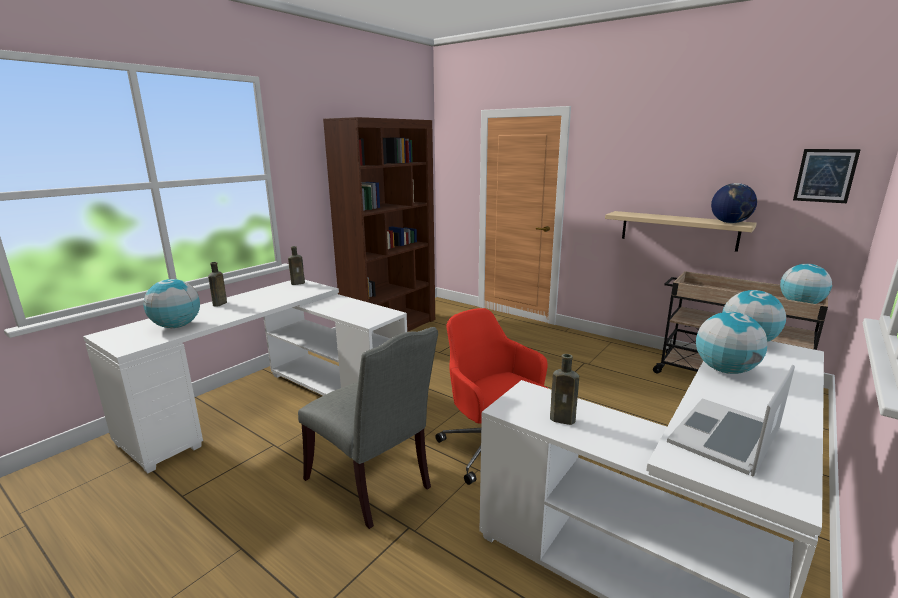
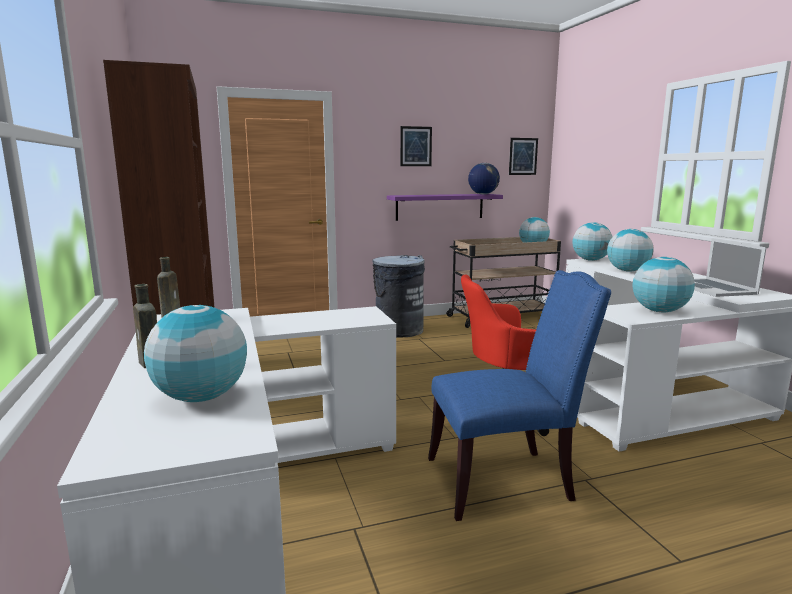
camera: 55 degrees left, 5 degrees down
grey chair [298,327,438,529] -> blue chair [428,270,611,521]
brown bottle [550,354,579,425] -> globe [633,257,695,313]
beige shelf [605,211,757,252] -> purple shelf [387,194,503,221]
none -> grey trash can [372,255,425,337]
none -> picture [400,126,432,166]

